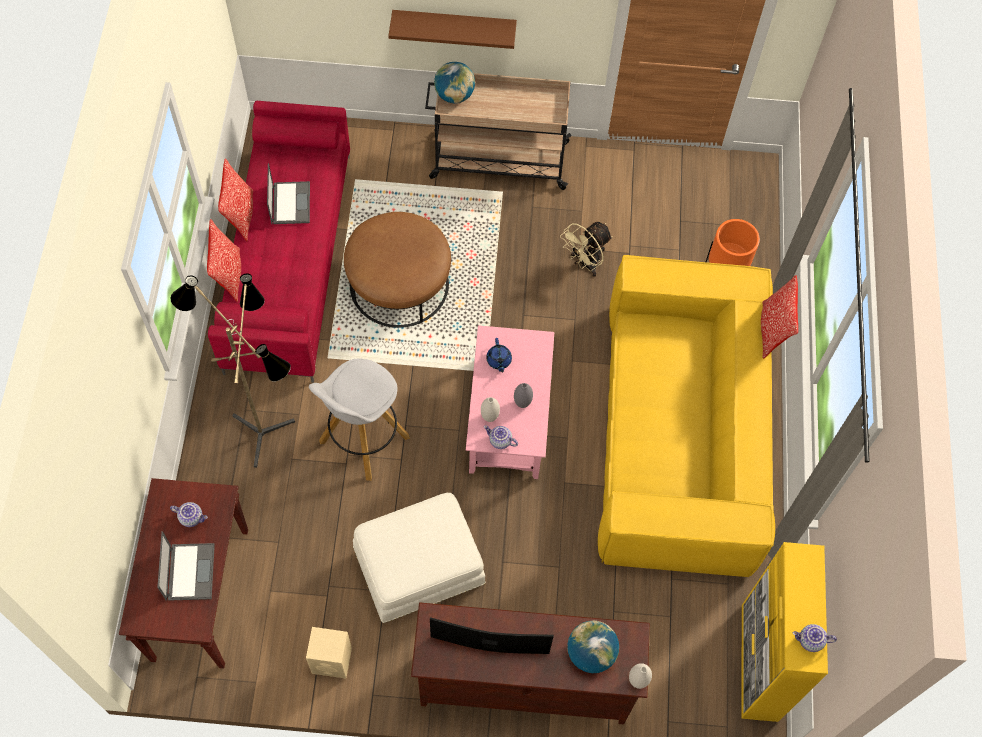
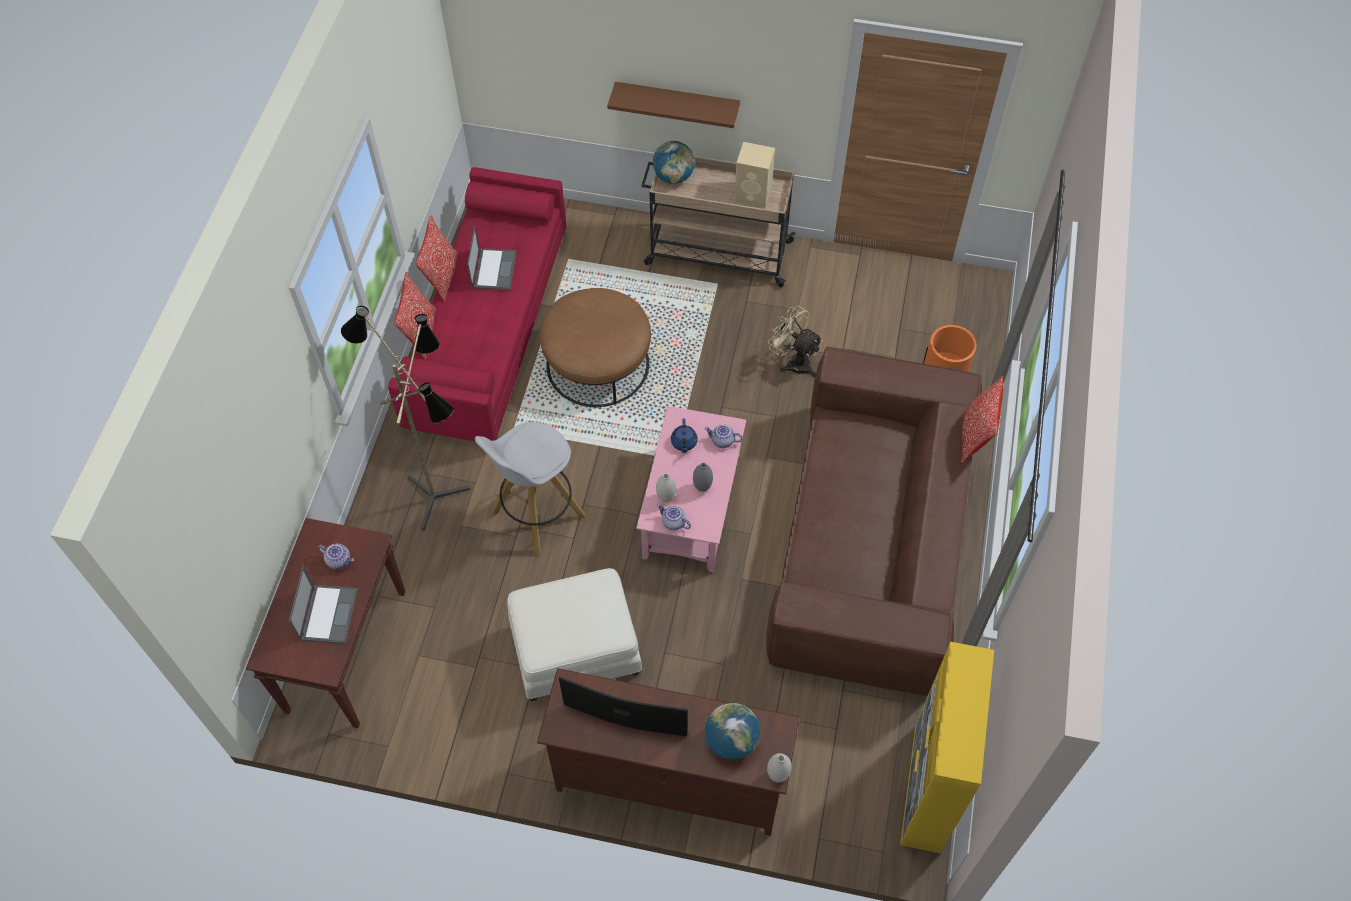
camera: 10 degrees right, 5 degrees down
beige speaker [306,627,352,679] -> beige speaker moved to [734,142,775,208]
beige fan [560,222,613,277] -> beige fan turned 75 degrees clockwise [768,306,823,377]
yellow sofa [598,255,775,577] -> brown sofa [766,346,982,696]
teapot [793,624,837,652] -> teapot moved to [704,425,742,448]

